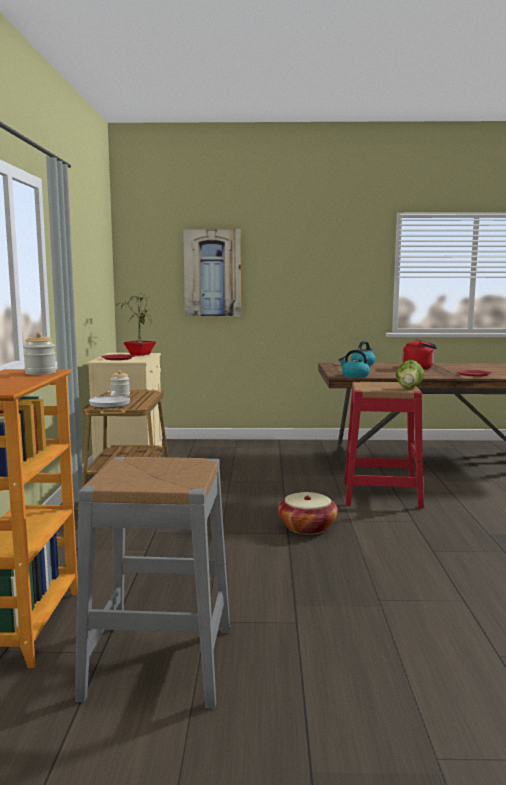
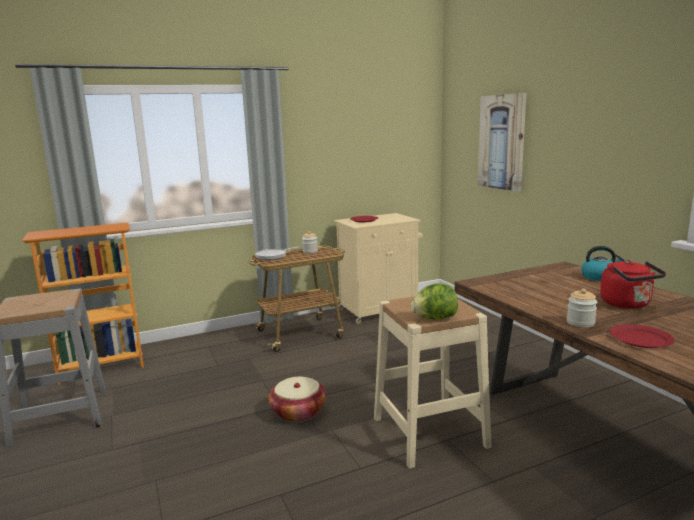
camera: 65 degrees right, 5 degrees up
jar [23,332,56,375] -> jar moved to [567,289,597,327]
potted plant [116,292,156,356] -> none
kettle [339,350,370,378] -> none
red stool [344,381,424,509] -> beige stool [374,296,492,468]

